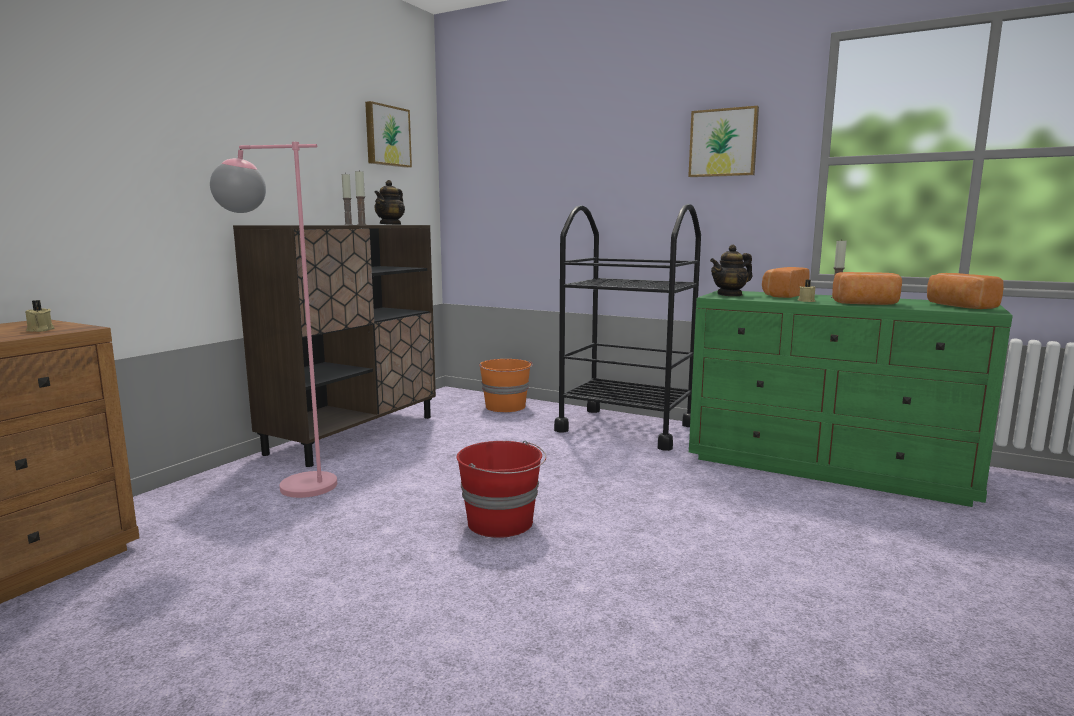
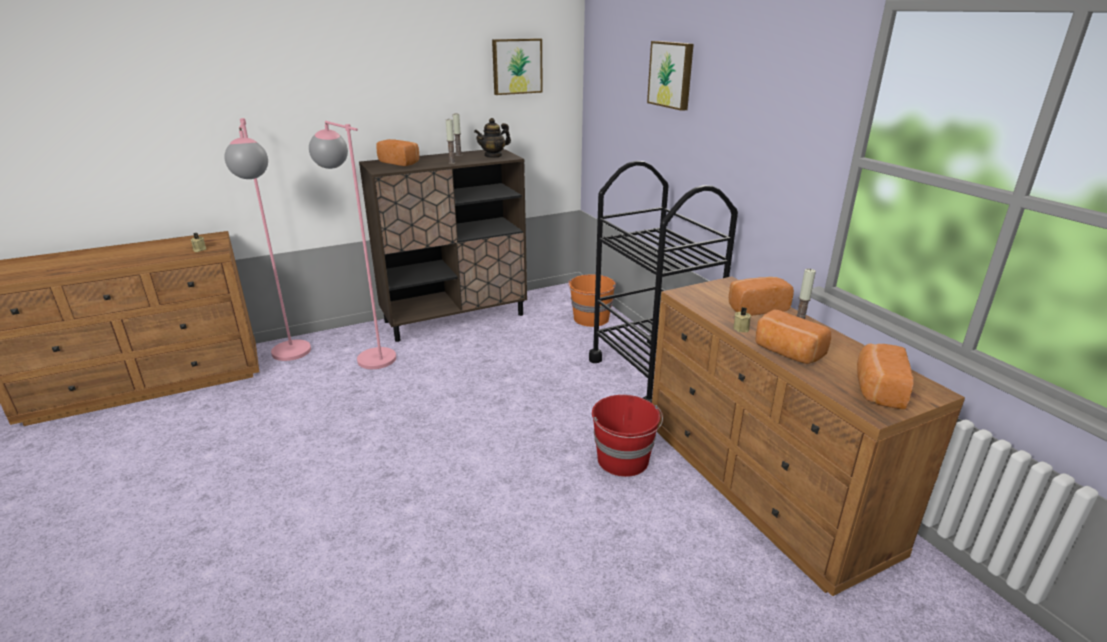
camera: 35 degrees right, 15 degrees up
red bucket [457,441,546,538] -> red bucket moved to [592,395,663,477]
picture [688,106,759,177] -> picture moved to [647,41,694,111]
green dresser [689,290,1013,507] -> brown dresser [652,276,965,596]
teapot [710,245,752,296] -> none
none -> pink floor lamp [225,118,311,361]
none -> bread [376,139,419,166]

